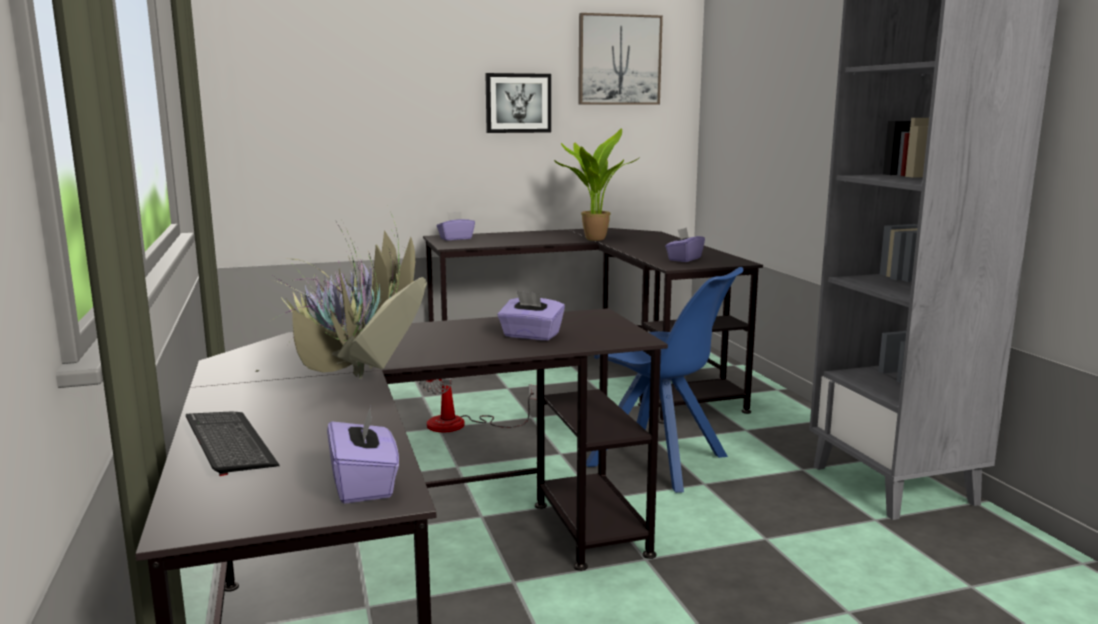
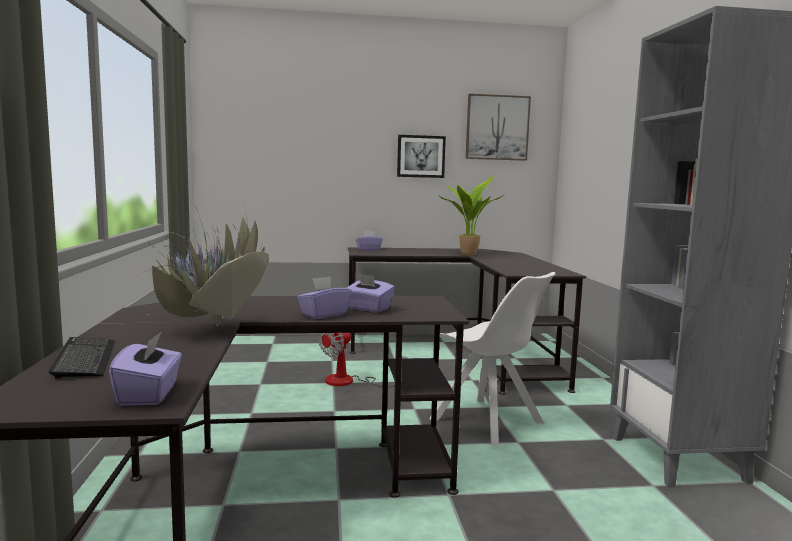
camera: 10 degrees right, 5 degrees down
blue chair [586,267,743,493] -> white chair [430,272,556,447]
purple tissue box [665,227,705,262] -> purple tissue box moved to [297,277,352,319]

